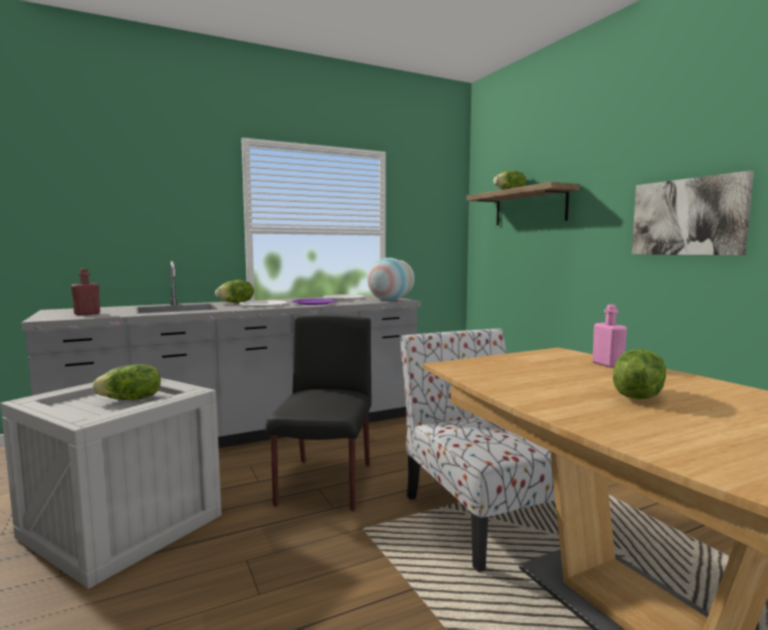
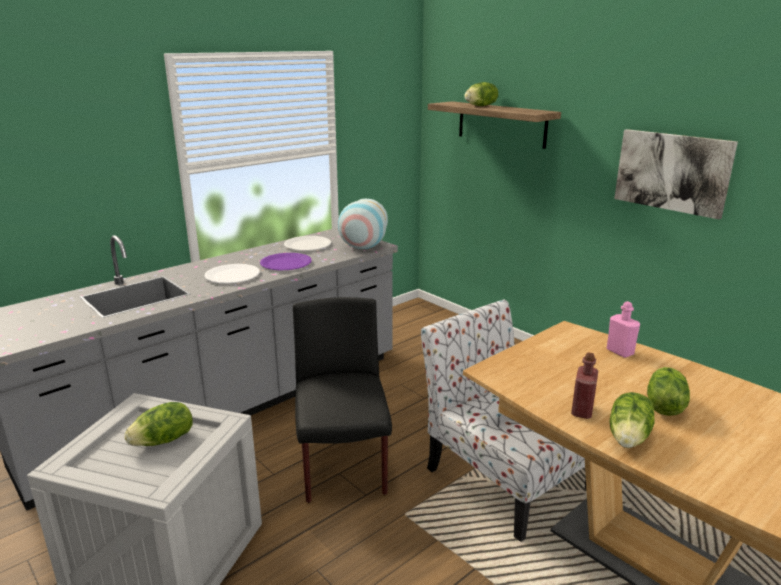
camera: 15 degrees left, 15 degrees up
red bottle [71,269,100,316] -> red bottle moved to [571,352,598,419]
lettuce [215,280,254,303] -> lettuce moved to [610,392,654,448]

